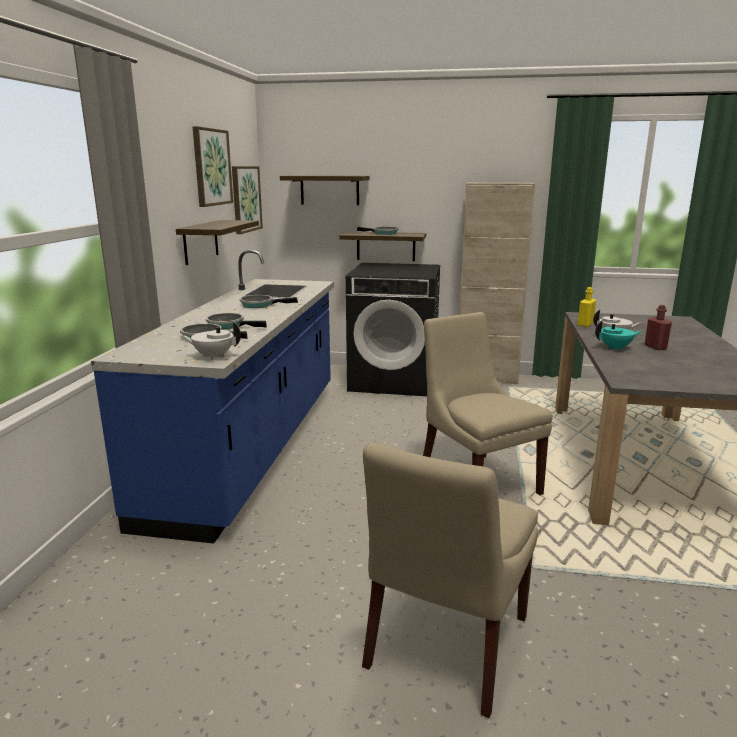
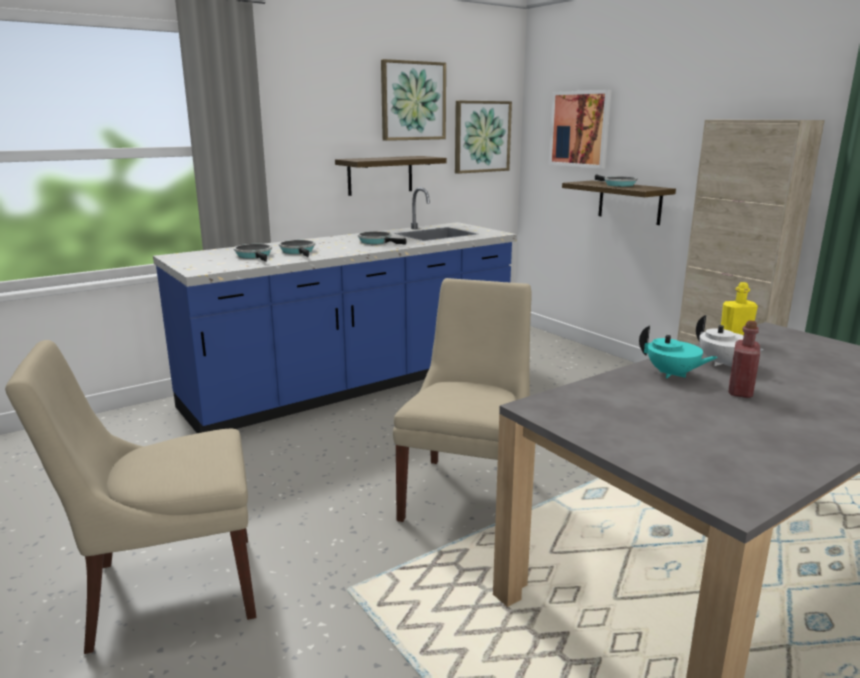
camera: 45 degrees right, 0 degrees up
white teapot [181,322,241,360] -> none
shelf [280,175,370,205] -> picture [549,90,612,169]
black washing machine [346,263,440,396] -> none

